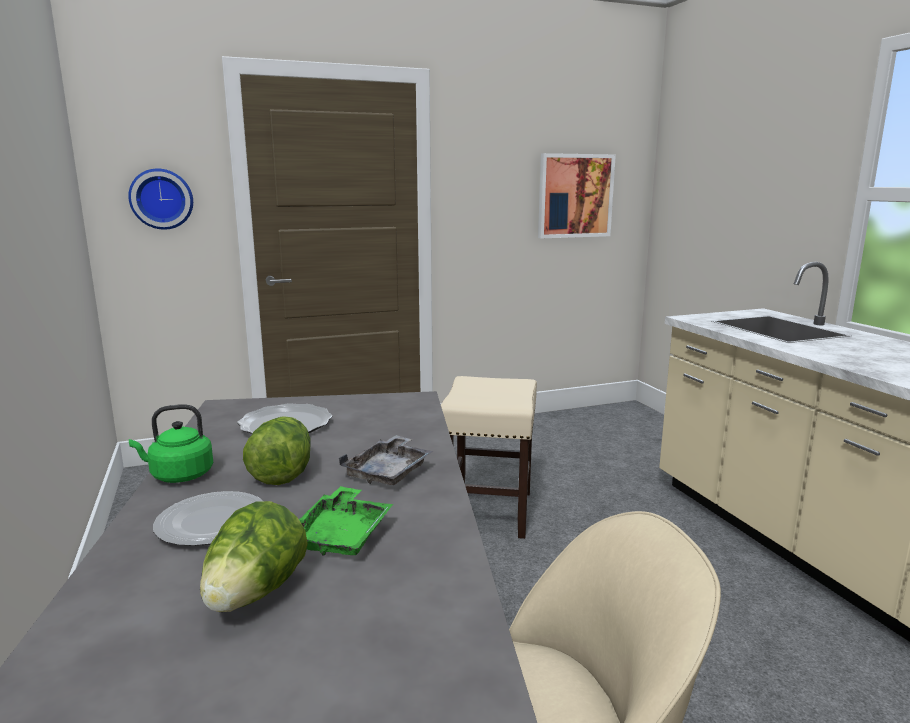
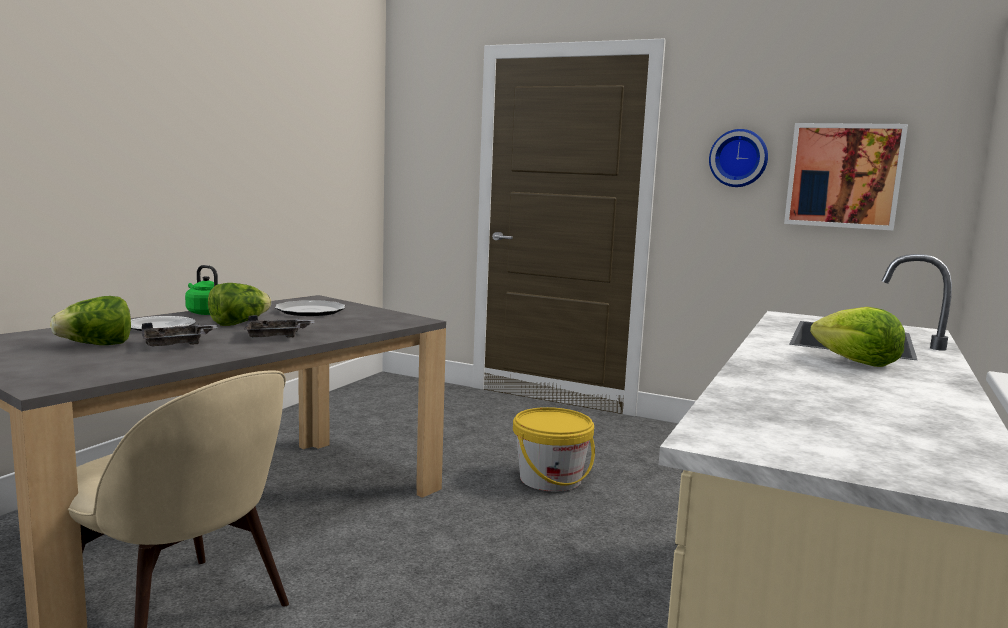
camera: 45 degrees right, 5 degrees down
wall clock [128,169,193,230] -> wall clock moved to [709,129,768,187]
green tray [299,486,393,556] -> grey tray [142,323,218,346]
beige stool [441,376,537,539] -> yellow bucket [513,407,595,492]
none -> lettuce [810,307,905,367]

